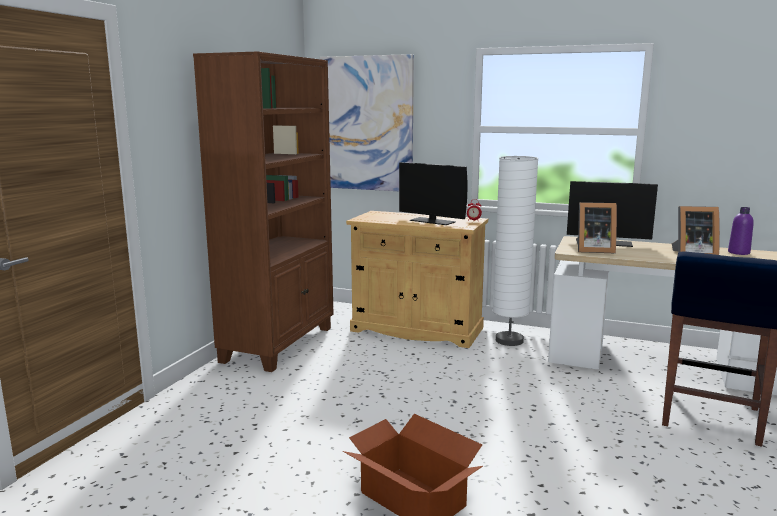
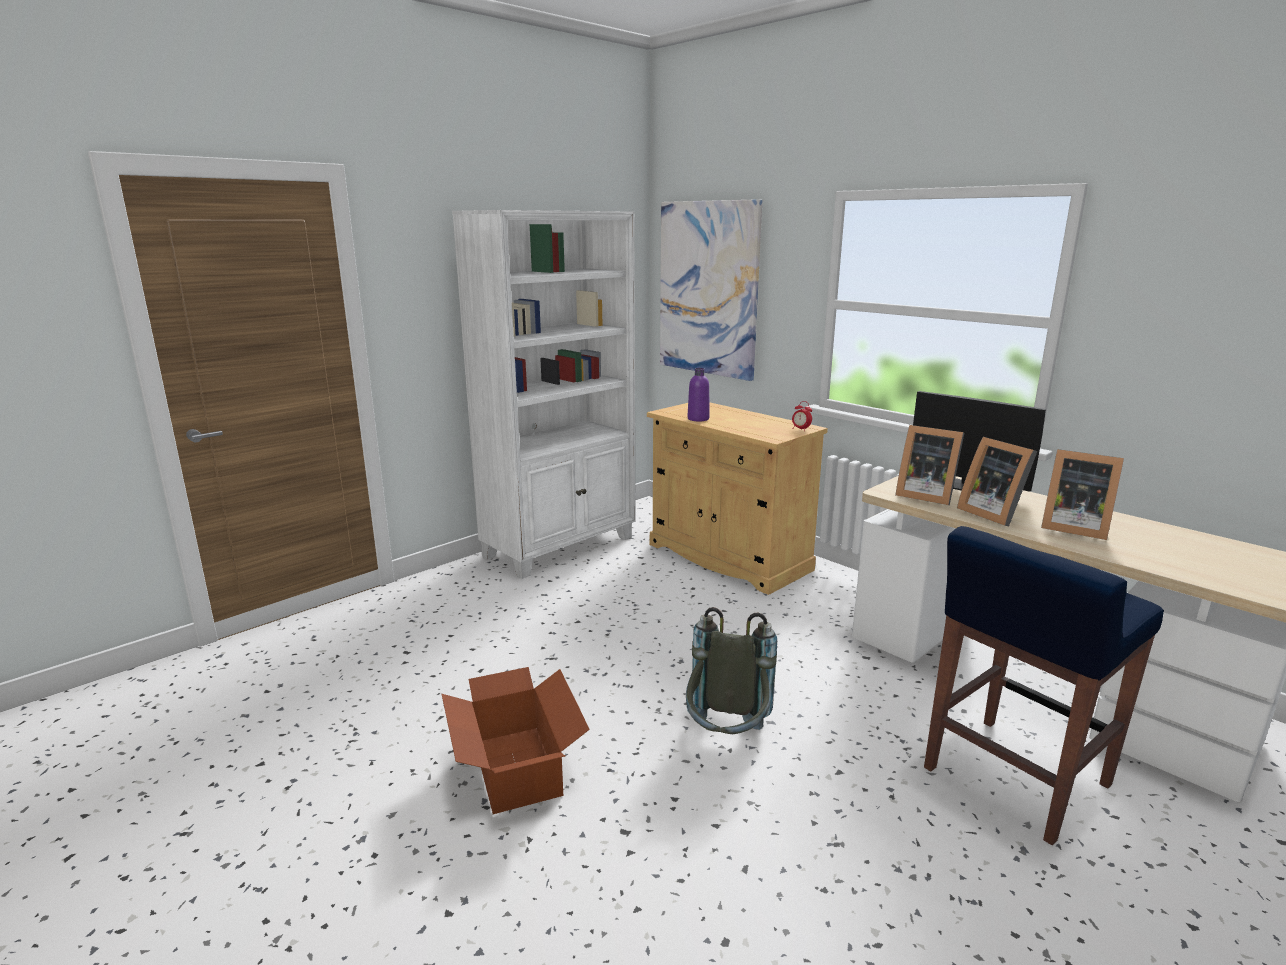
camera: 25 degrees right, 5 degrees up
brown bookcase [193,51,334,372] -> white bookcase [452,210,635,579]
monitor [399,162,468,225] -> none
white floor lamp [493,156,538,346] -> none
purple bottle [728,207,754,255] -> purple bottle moved to [687,368,709,422]
none -> grey backpack [686,607,777,734]
none -> picture frame [957,437,1037,526]

